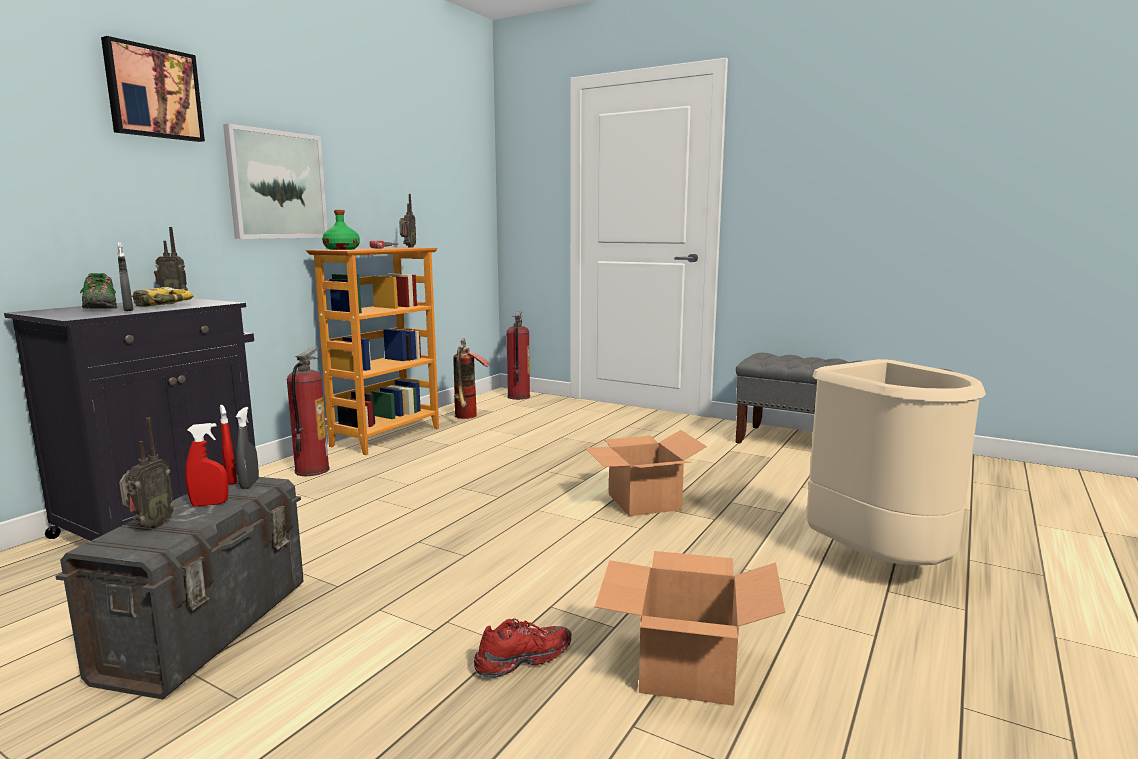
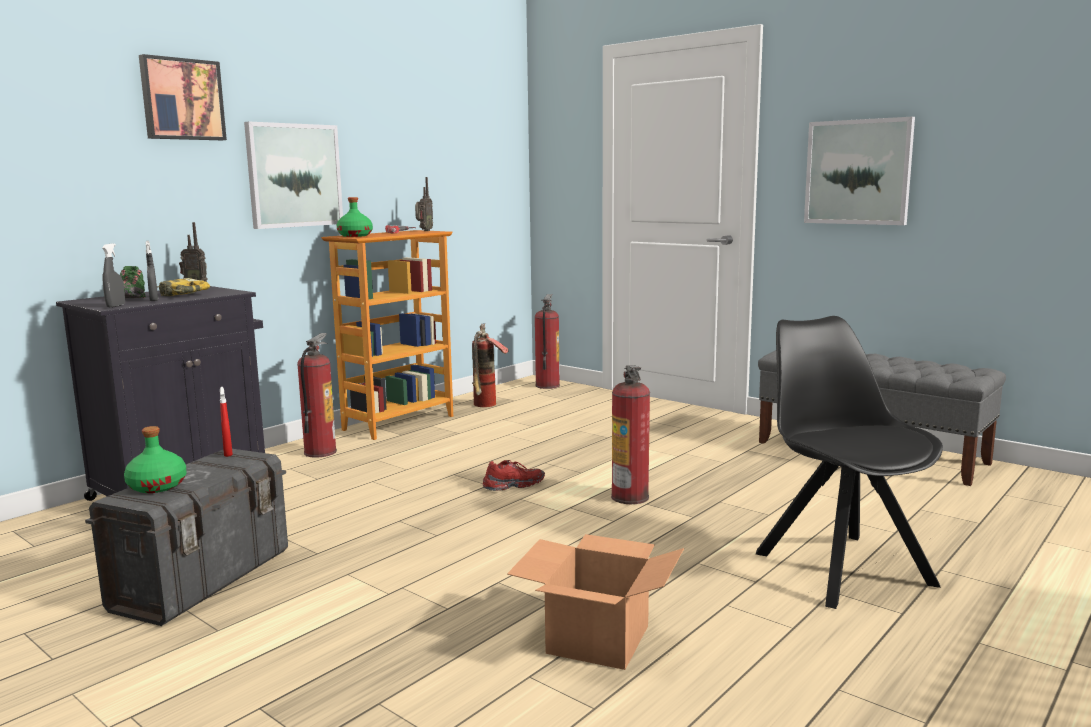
camera: 10 degrees right, 0 degrees up
radio [119,417,175,528] -> green bottle [124,426,187,493]
red spray bottle [185,423,228,507] -> none
grey spray bottle [236,407,259,489] -> grey spray bottle moved to [102,243,125,308]
red shoe [474,618,571,678] -> red shoe moved to [483,460,545,491]
cardboard box [584,430,707,516] -> fire extinguisher [611,365,650,504]
beige trash can [806,359,986,565] -> black chair [756,316,943,609]
none -> picture [804,117,915,225]

